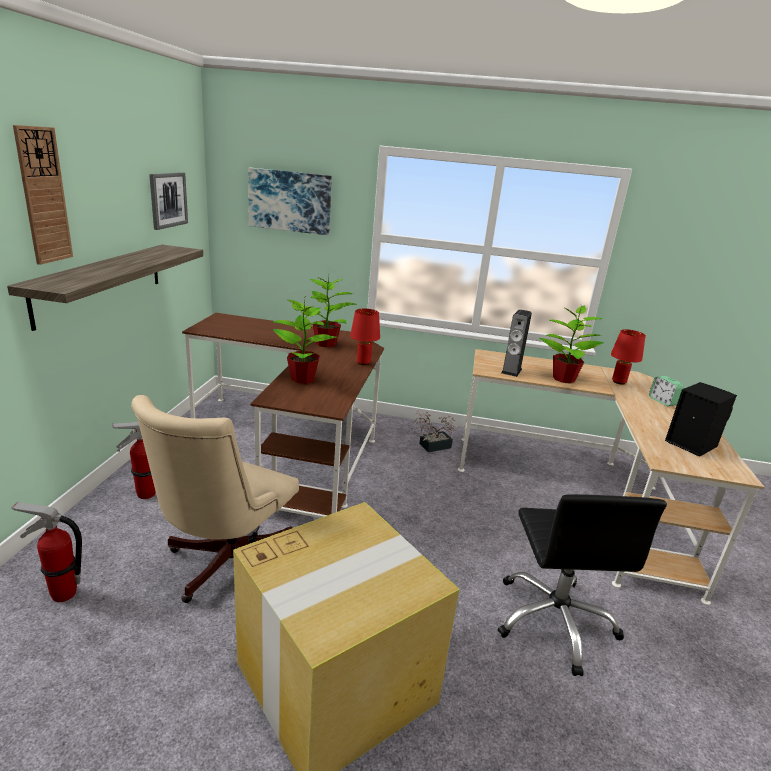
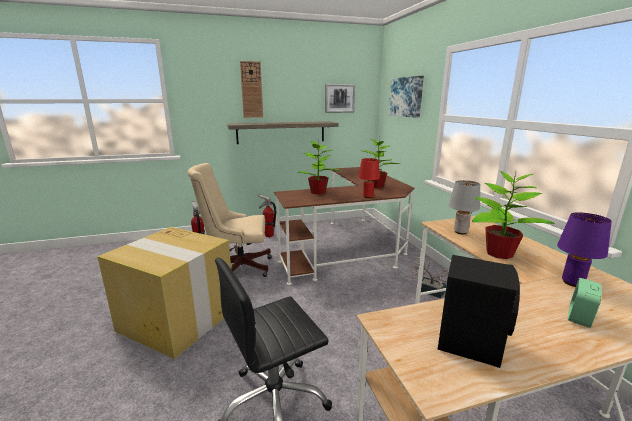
camera: 65 degrees right, 5 degrees down
speaker [501,309,532,377] -> grey table lamp [449,180,480,234]
red table lamp [611,329,646,385] -> purple table lamp [557,212,612,287]

